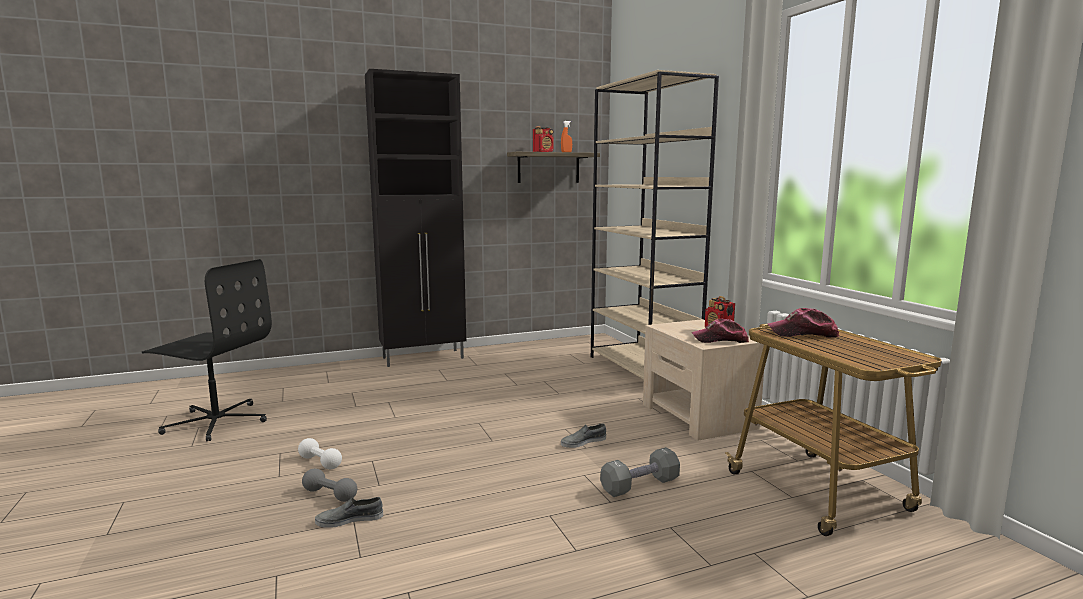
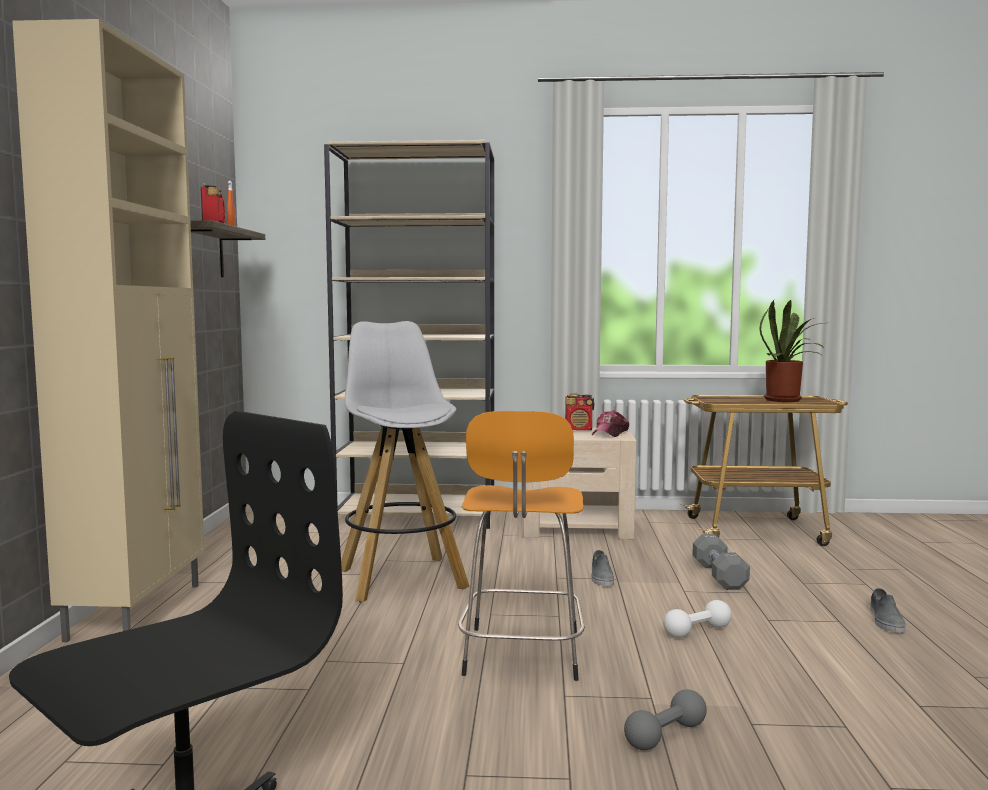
camera: 65 degrees left, 5 degrees down
white dumbbell [298,438,342,469] -> white dumbbell moved to [663,600,732,638]
grey shoe [315,497,383,528] -> grey shoe moved to [870,588,906,633]
black cabinet [365,69,466,367] -> beige cabinet [12,19,204,642]
cap [767,308,839,338] -> none
none -> white stool [341,321,470,602]
none -> orange stool [458,411,585,681]
none -> potted plant [760,300,824,402]

